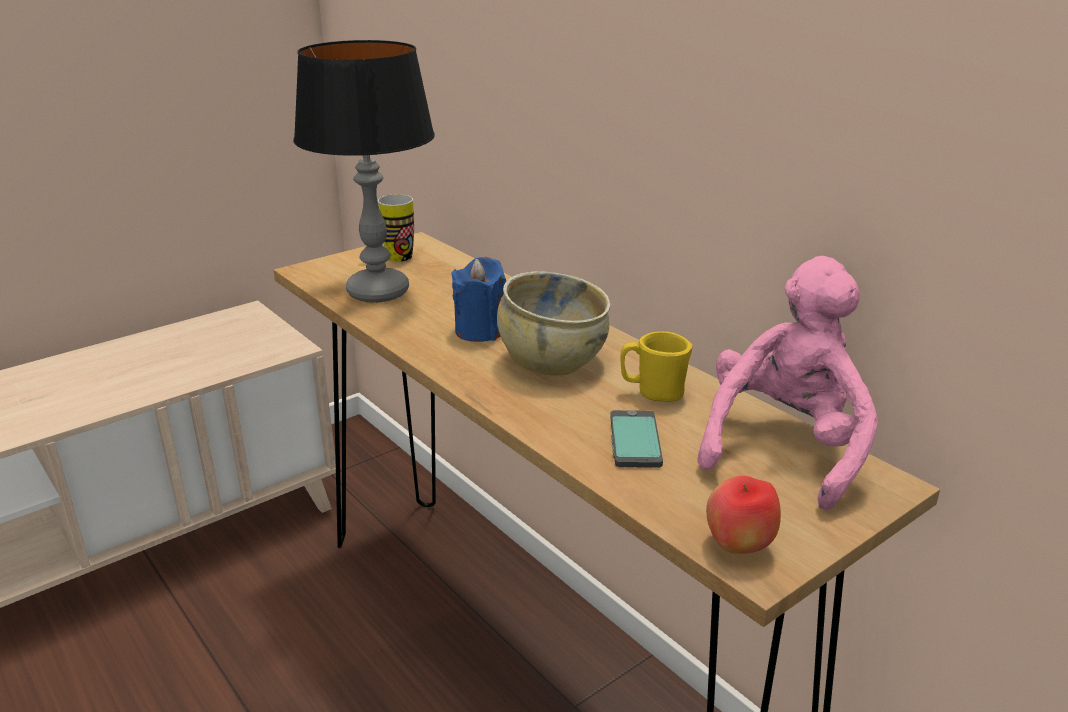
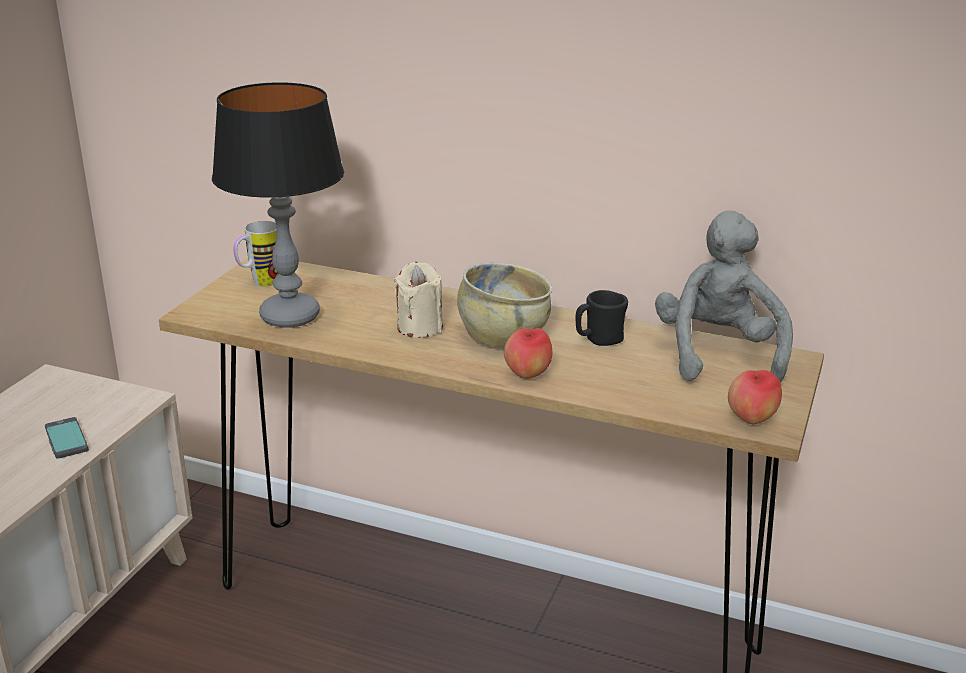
camera: 30 degrees left, 0 degrees up
blue candle [451,257,506,342] -> beige candle [394,262,443,338]
phone [610,410,663,468] -> phone moved to [45,417,89,459]
yellow mug [620,331,693,402] -> black mug [576,290,628,346]
pink plush toy [697,256,878,511] -> grey plush toy [655,210,793,383]
none -> apple [504,328,552,379]

